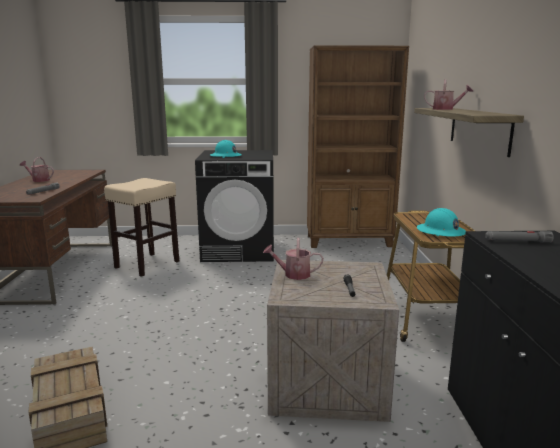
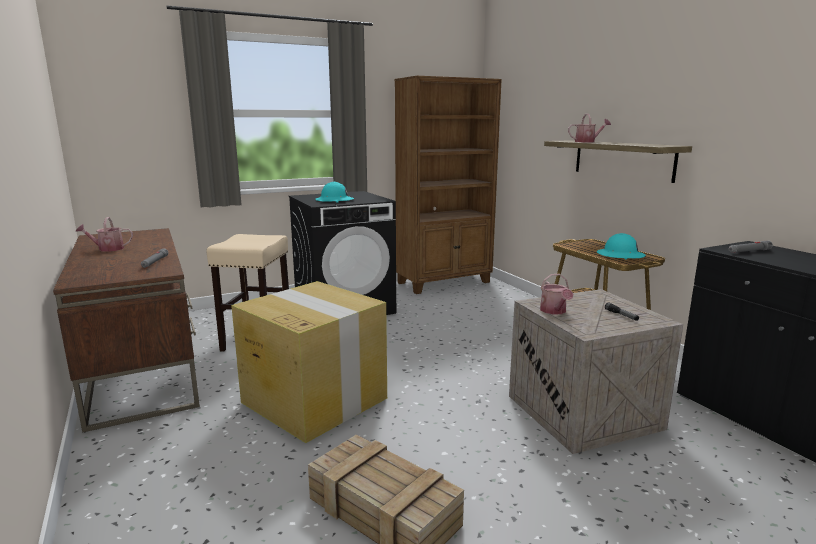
camera: 25 degrees left, 0 degrees up
watering can [263,238,323,280] -> watering can turned 75 degrees counterclockwise [540,274,573,315]
none -> cardboard box [231,281,387,443]

